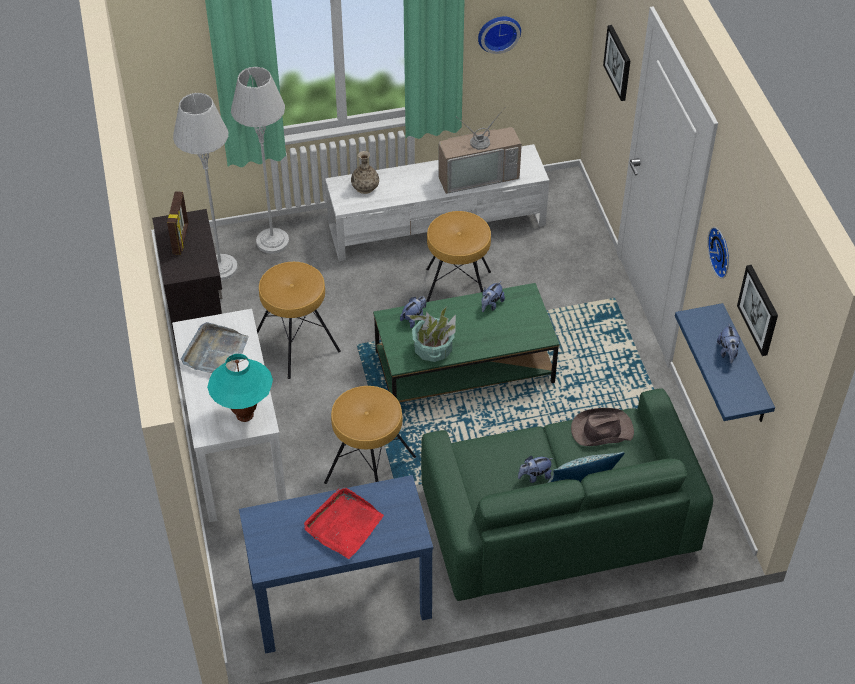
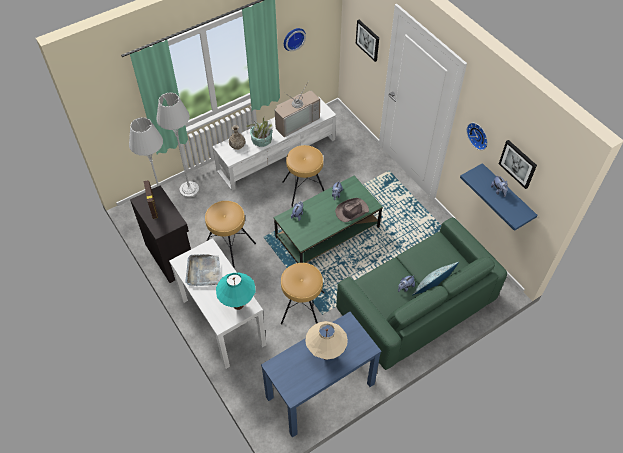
camera: 20 degrees left, 5 degrees up
red tray [304,487,384,559] -> beige table lamp [305,321,348,360]
potted plant [407,307,456,362] -> potted plant moved to [245,117,274,147]
brown hat [571,408,634,446] -> brown hat moved to [335,198,369,222]

